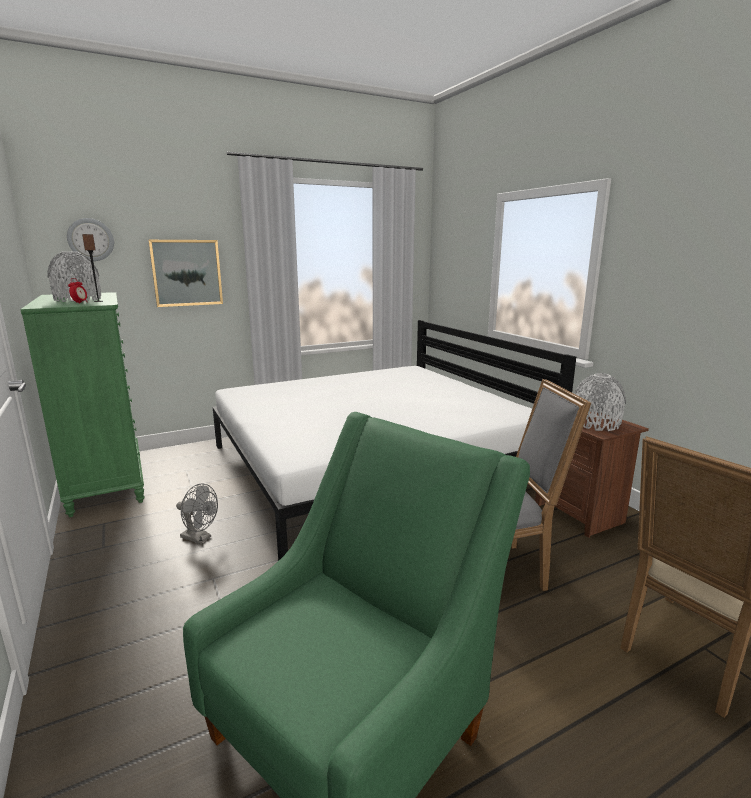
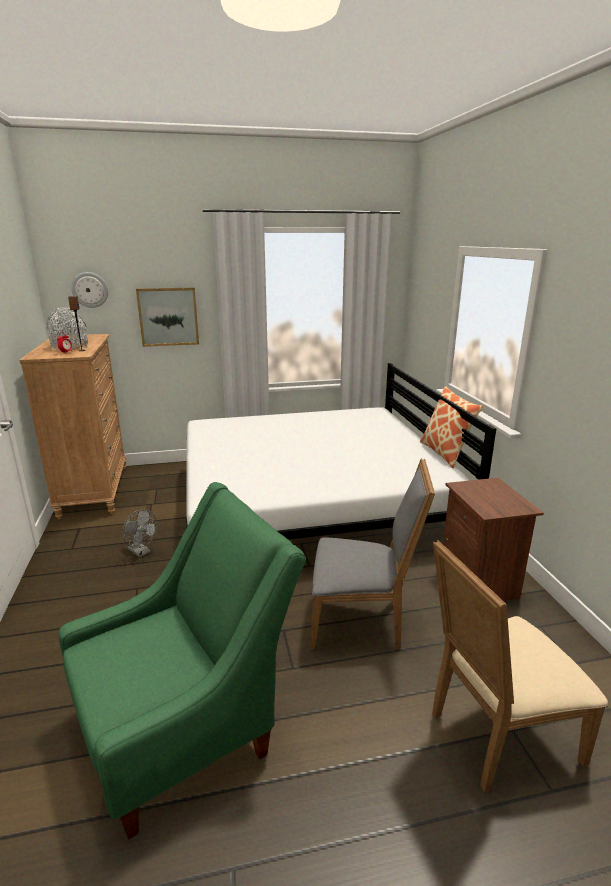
camera: 15 degrees right, 5 degrees up
green dresser [20,292,145,517] -> brown dresser [19,334,127,519]
grey vase [574,373,626,431] -> none
none -> pillow [420,386,483,468]

